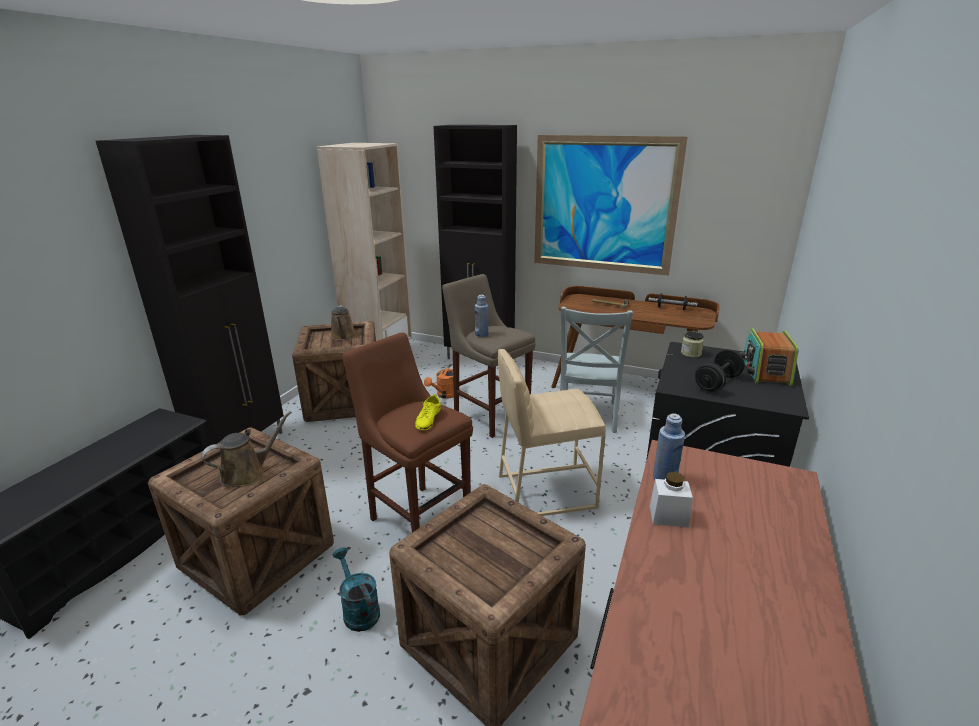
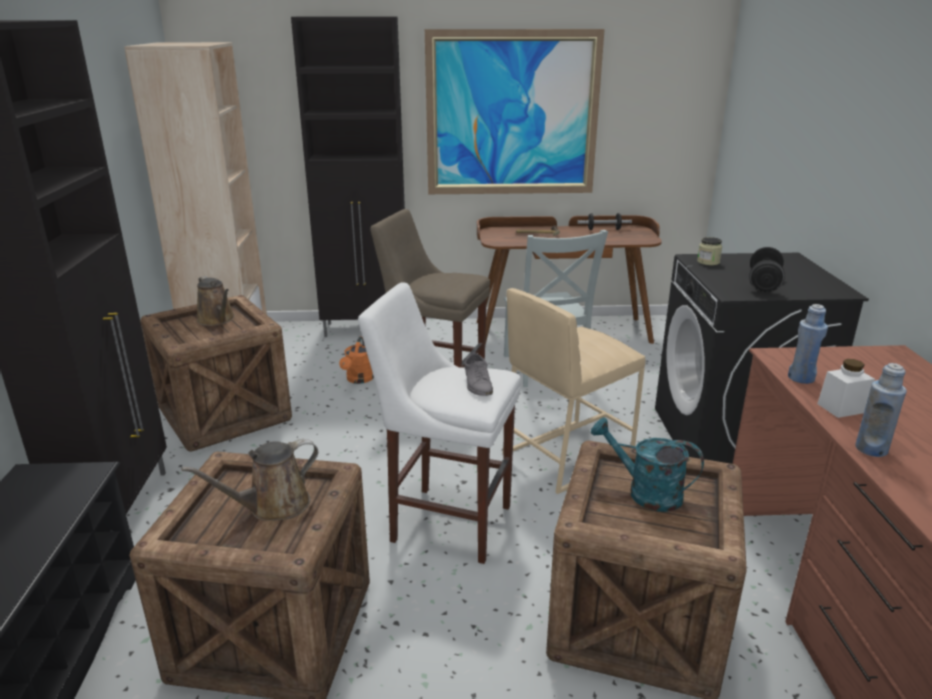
camera: 25 degrees left, 0 degrees up
brown watering can [201,411,292,487] -> brown watering can turned 150 degrees counterclockwise [181,439,318,521]
turquoise watering can [332,547,380,632] -> turquoise watering can moved to [591,417,704,512]
brown stool [342,332,473,533] -> white stool [358,282,521,564]
yellow shoe [415,394,441,430] -> grey shoe [464,352,493,396]
blue bottle [475,295,488,337] -> blue bottle moved to [855,363,907,457]
radio [739,328,798,386] -> none

